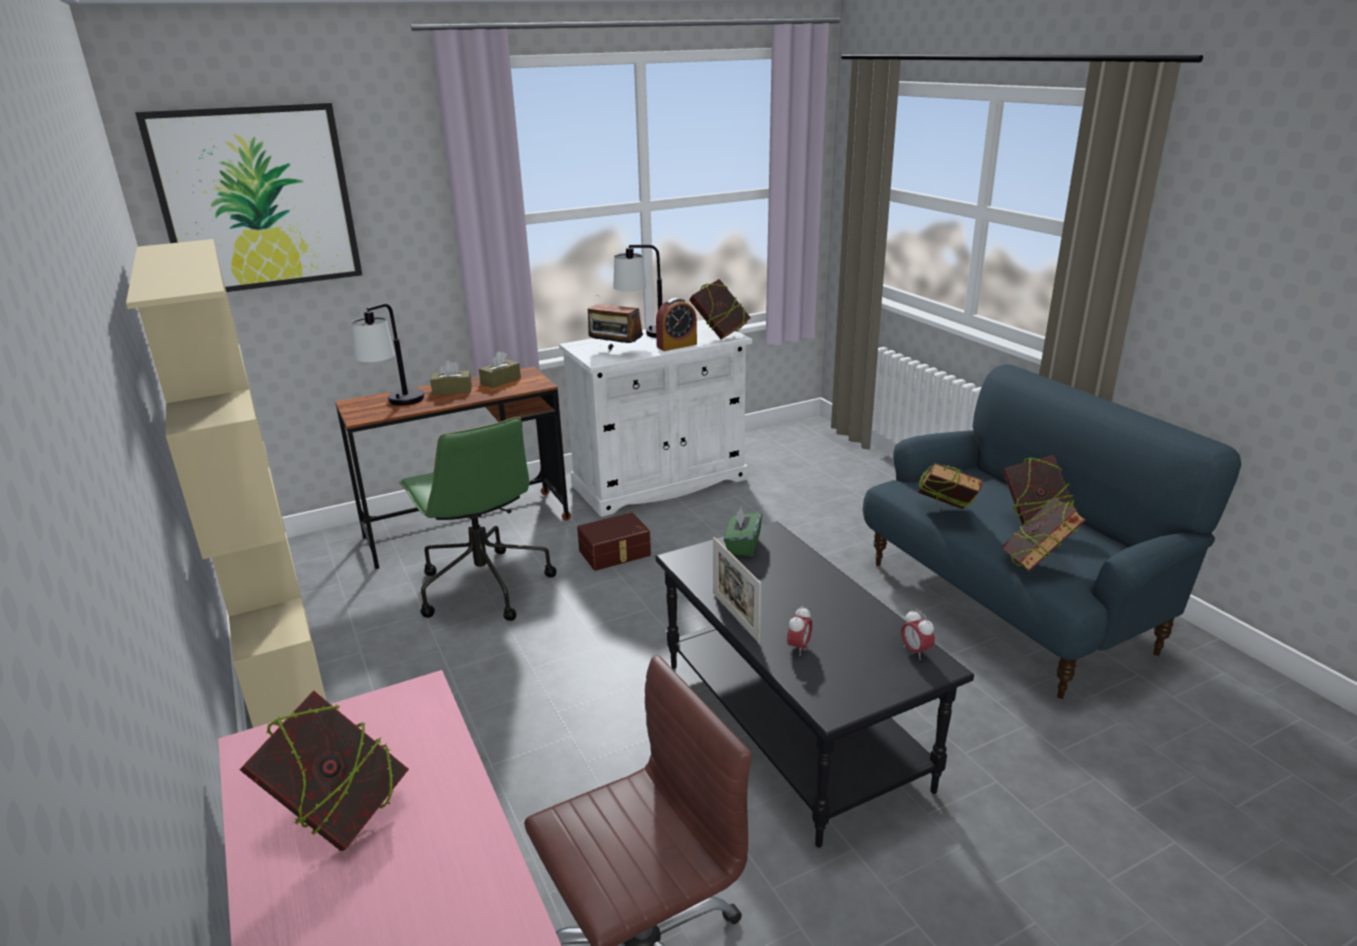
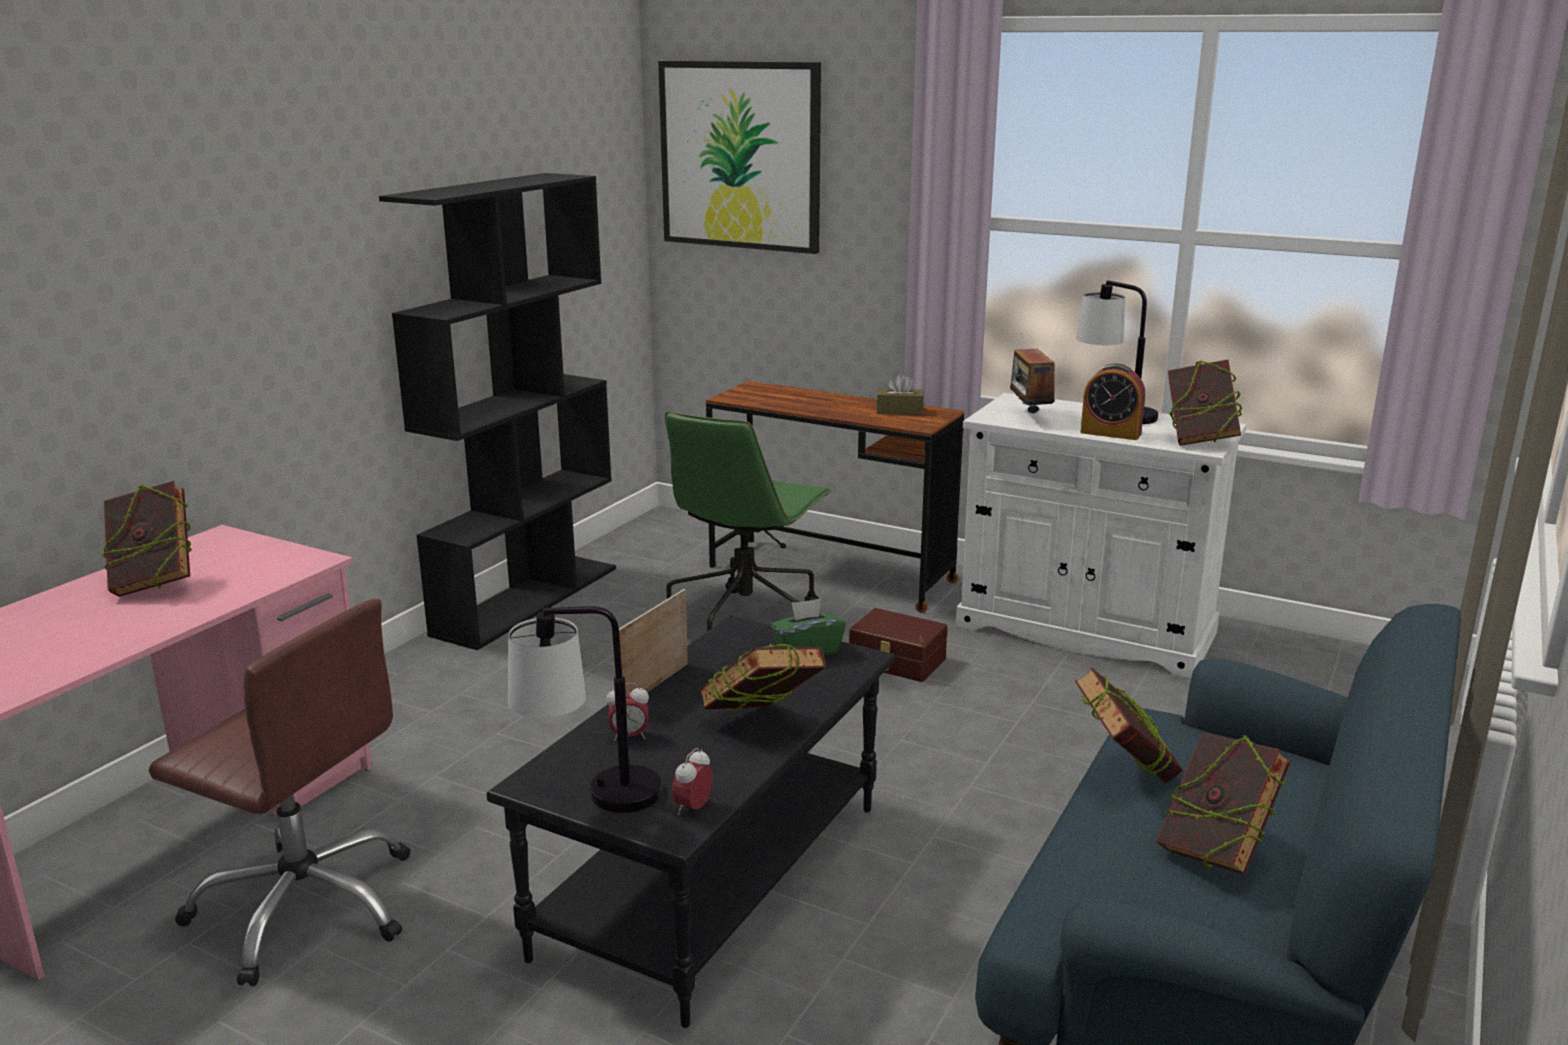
camera: 55 degrees right, 5 degrees down
beige bookcase [126,239,326,728] -> black bookcase [379,173,616,650]
table lamp [351,303,424,406] -> table lamp moved to [508,606,662,813]
brown tissue box [430,360,472,395] -> none
book [1001,498,1086,571] -> book moved to [698,643,826,711]

